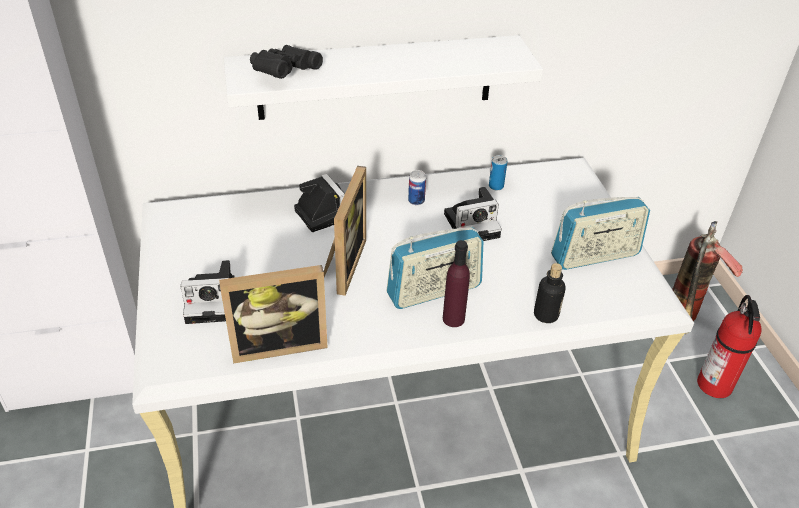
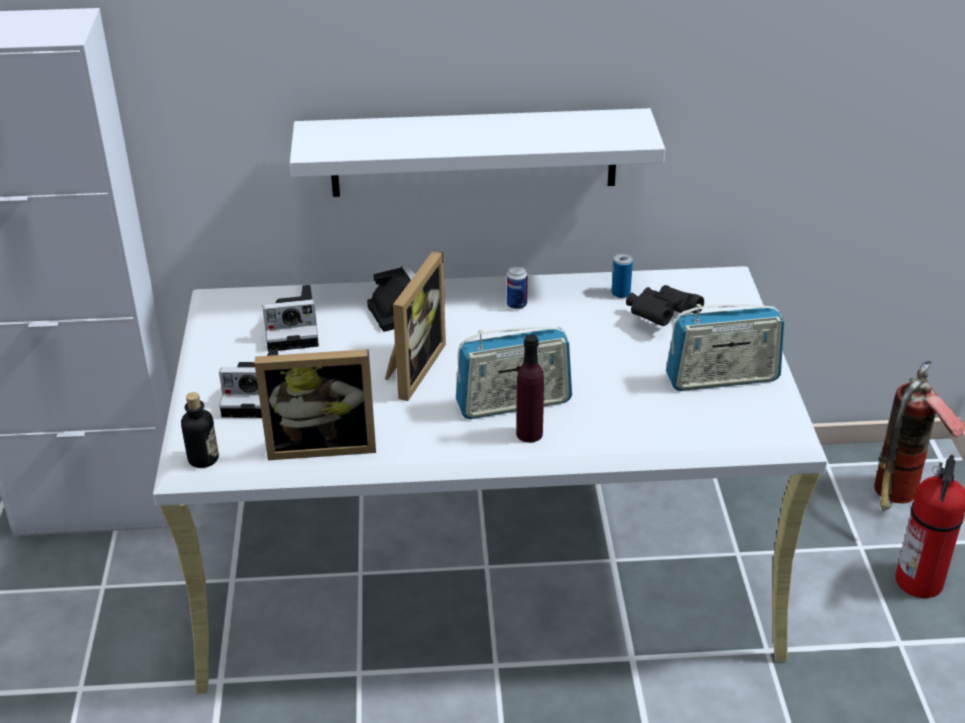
camera: 10 degrees right, 5 degrees down
black binoculars [250,45,323,79] -> black binoculars moved to [626,285,704,326]
camera [444,187,502,241] -> camera moved to [263,285,319,352]
bottle [534,263,566,323] -> bottle moved to [181,392,219,468]

